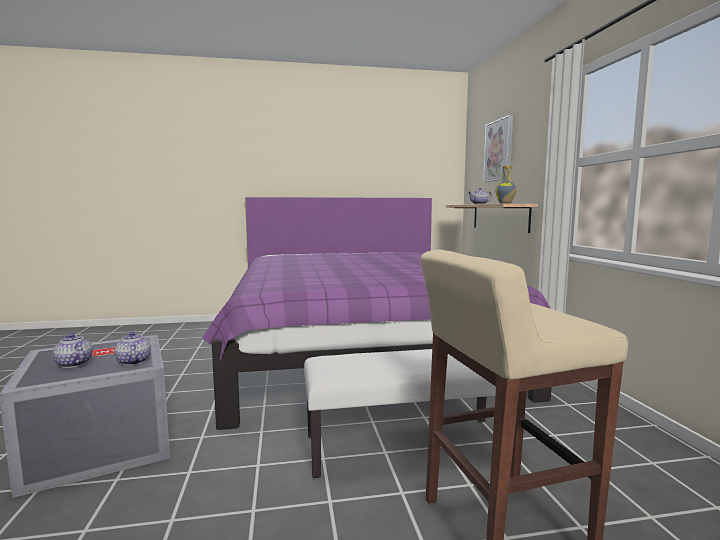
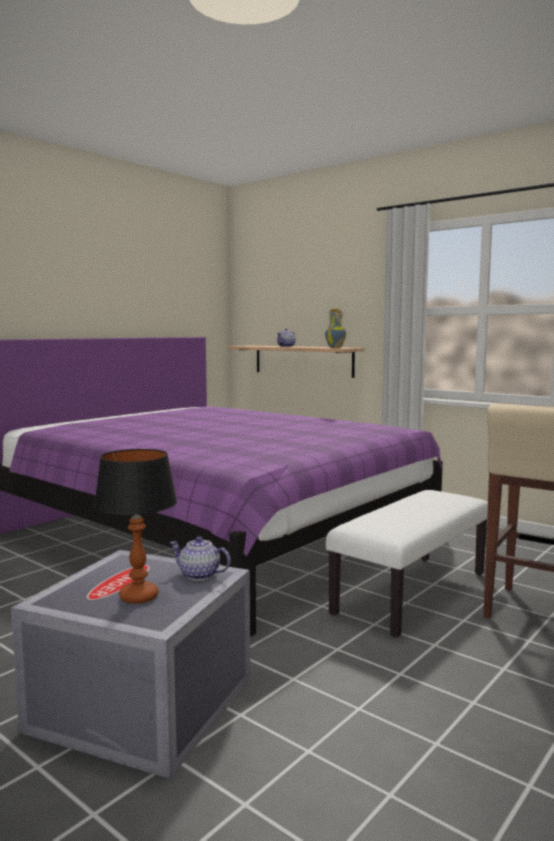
camera: 40 degrees left, 0 degrees up
teapot [53,333,92,368] -> table lamp [94,449,177,604]
picture [483,115,513,182] -> none

